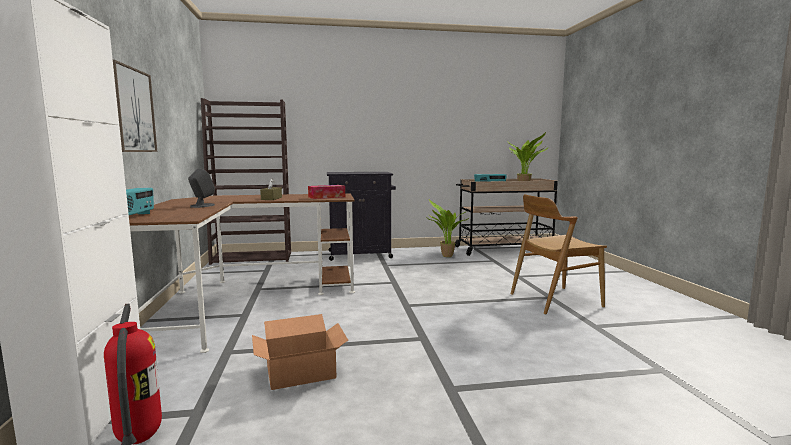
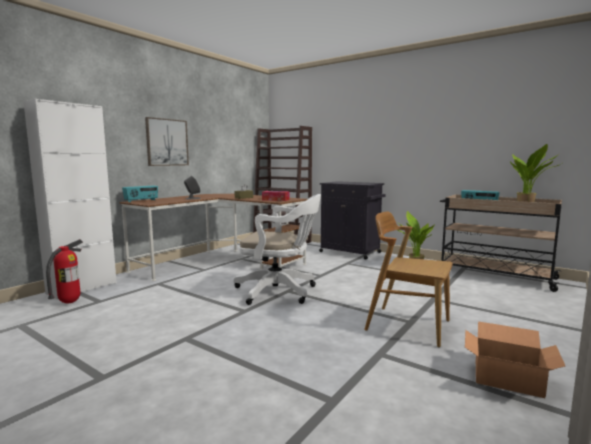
camera: 45 degrees right, 0 degrees up
cardboard box [252,314,348,390] -> cardboard box moved to [465,321,565,398]
none -> white office chair [234,194,321,305]

